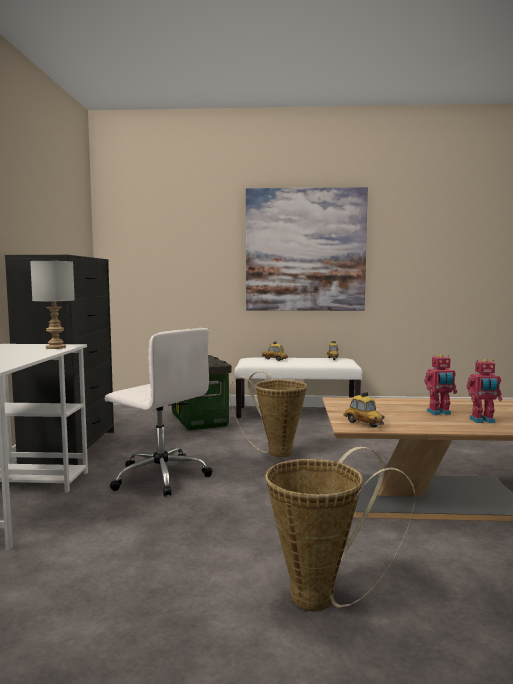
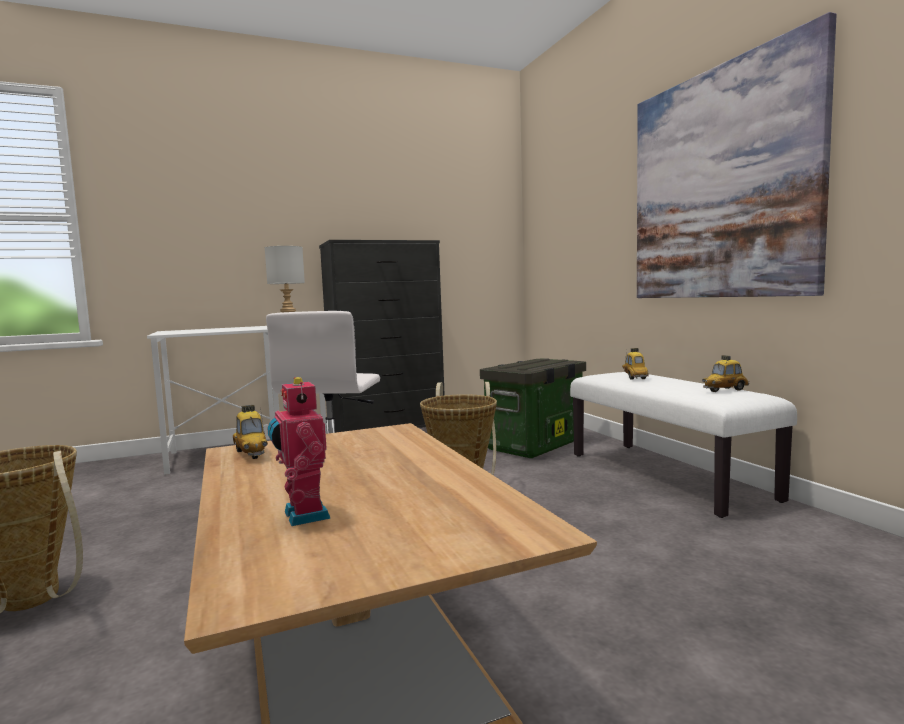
camera: 65 degrees right, 0 degrees up
toy car [343,392,385,427] -> toy car turned 60 degrees counterclockwise [233,405,268,459]
toy robot [424,354,457,415] -> none

